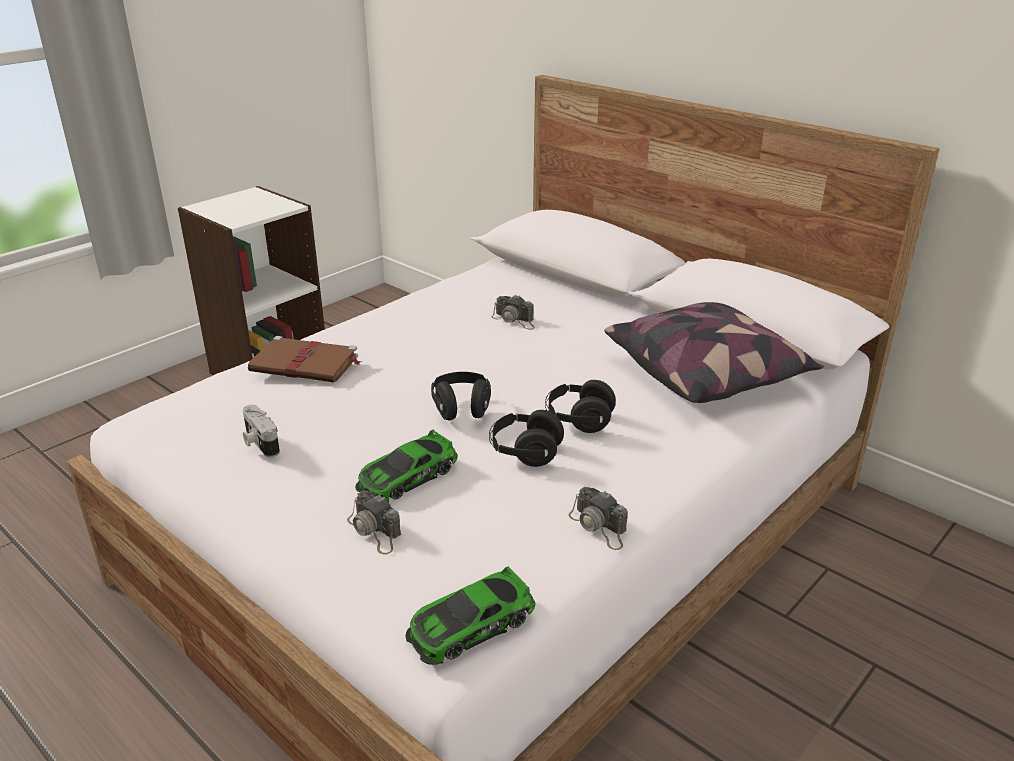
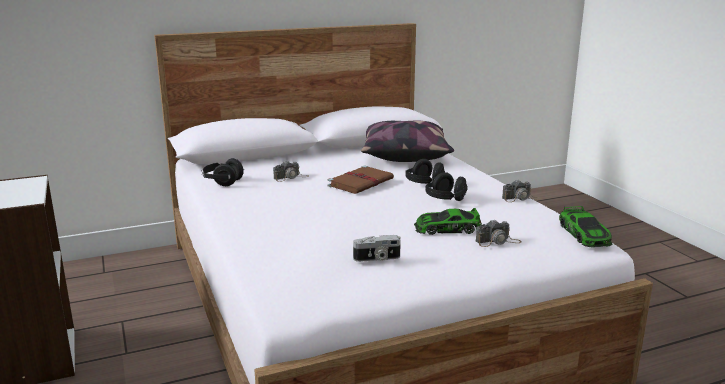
camera: 65 degrees left, 10 degrees down
brown book [248,336,361,383] -> brown book moved to [328,165,394,194]
toy car [355,430,458,502] -> toy car turned 105 degrees clockwise [414,208,482,235]
black headphones [431,372,491,421] -> black headphones moved to [202,158,244,186]

